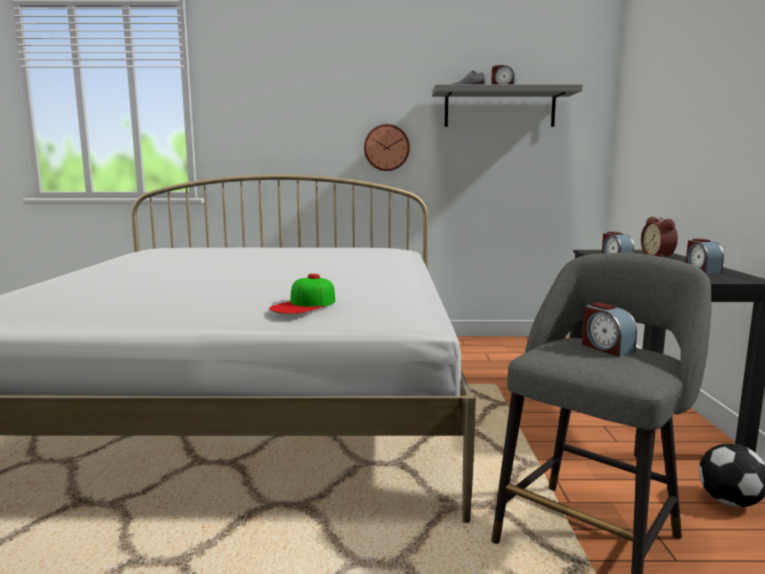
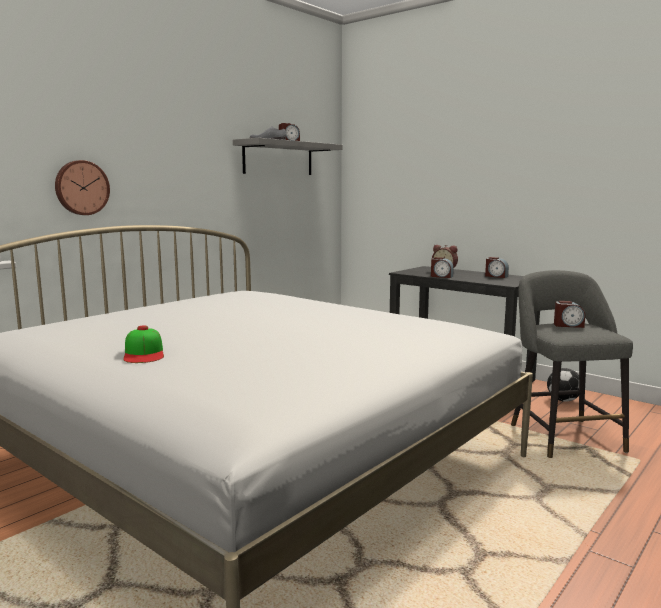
camera: 50 degrees left, 0 degrees up
cap [269,274,335,314] -> cap moved to [124,326,164,363]
wall clock [364,124,410,171] -> wall clock moved to [55,160,110,215]

